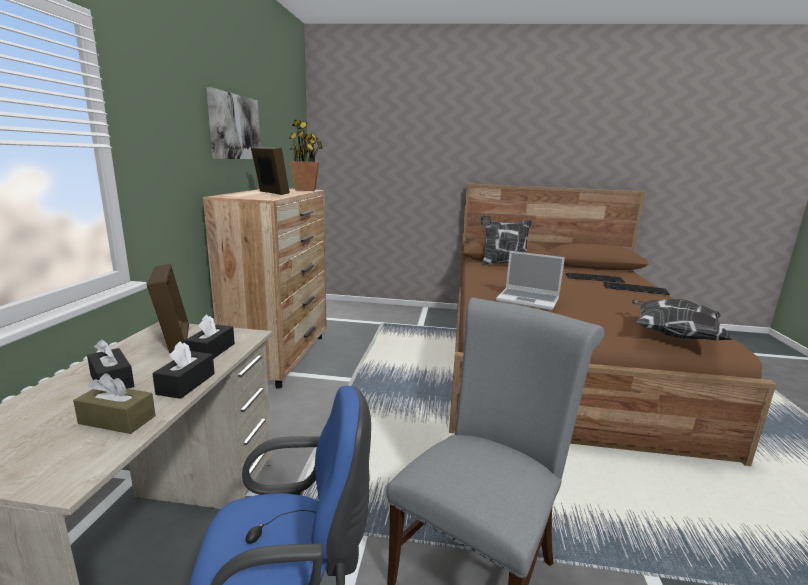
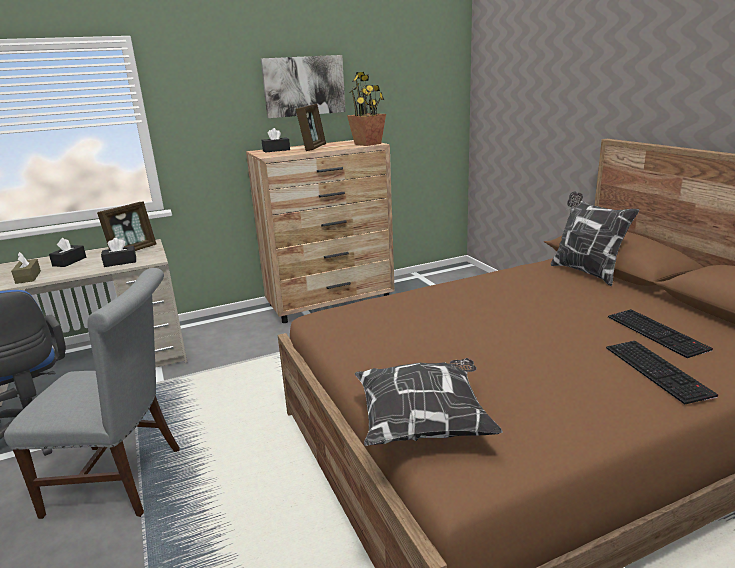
camera: 60 degrees right, 5 degrees up
black tissue box [152,341,215,399] -> black tissue box moved to [262,128,290,153]
laptop [496,251,565,310] -> none

